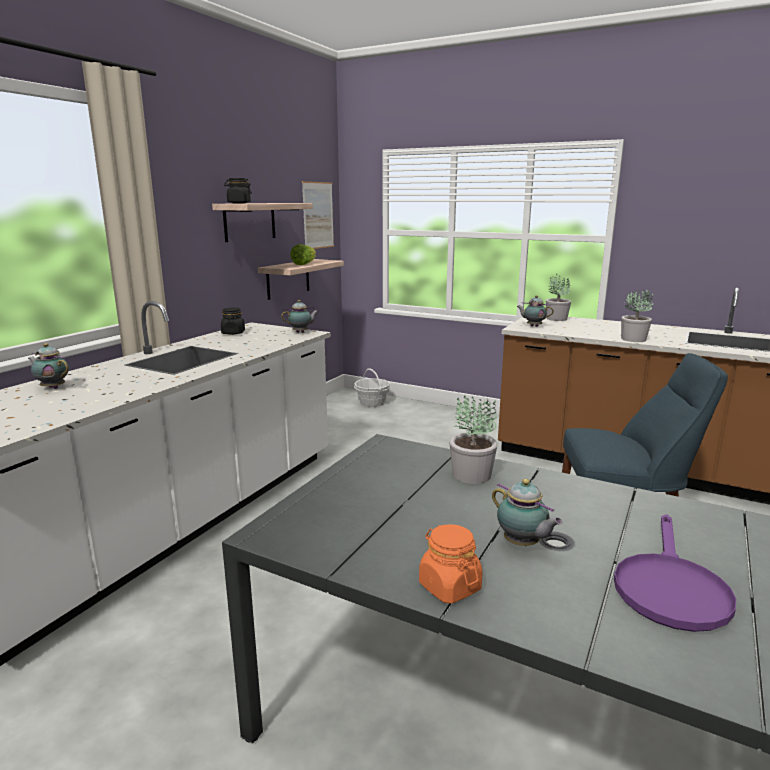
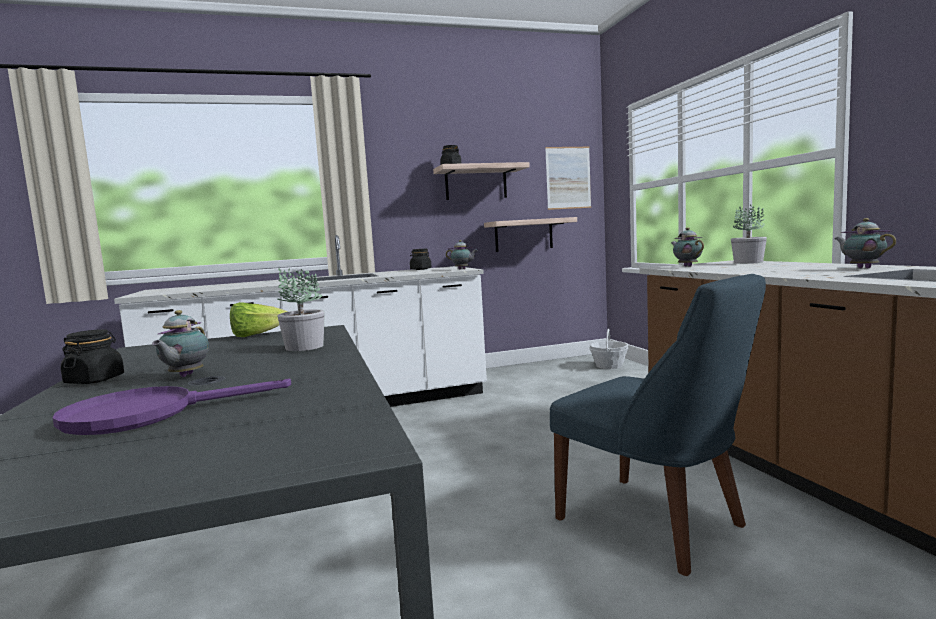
camera: 45 degrees right, 10 degrees down
teapot [28,343,69,389] -> teapot moved to [834,218,896,268]
lettuce [290,244,316,265] -> lettuce moved to [230,302,288,337]
orange jar [419,524,483,604] -> black jar [60,329,124,384]
potted plant [621,290,653,342] -> none

